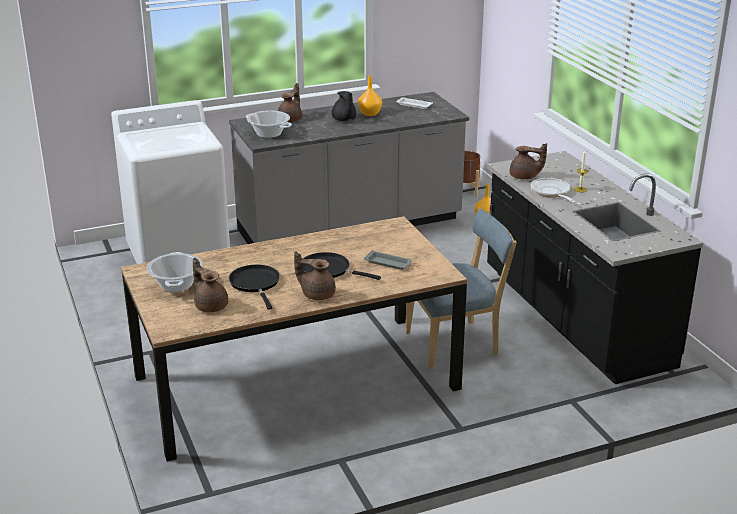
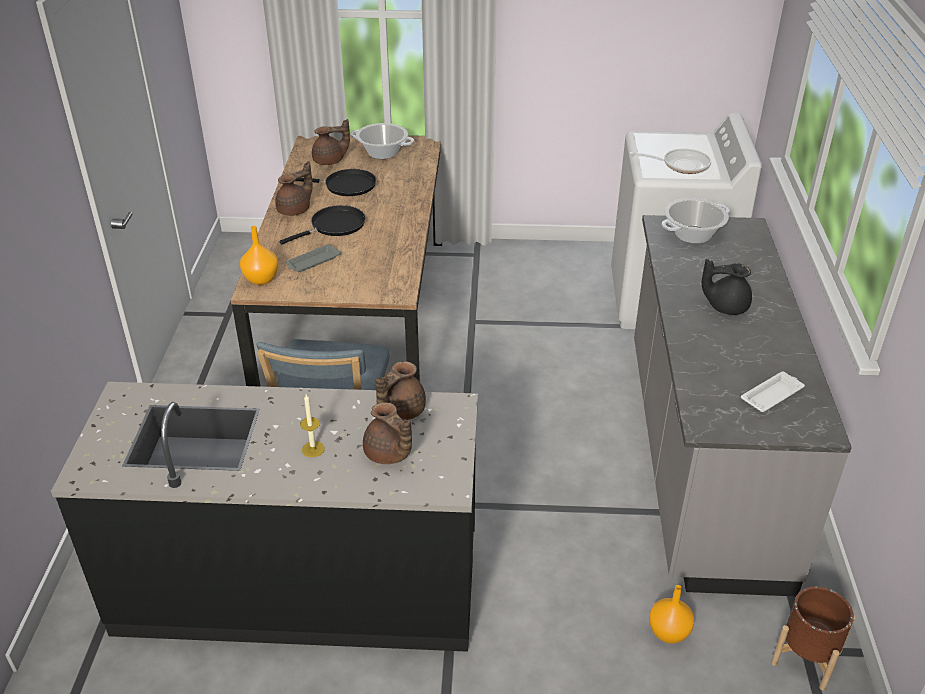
camera: 115 degrees right, 10 degrees up
brown teapot [278,83,302,122] -> brown teapot moved to [363,402,412,464]
orange vase [358,76,382,116] -> orange vase moved to [240,226,278,285]
frying pan [531,178,576,203] -> frying pan moved to [630,149,711,174]

